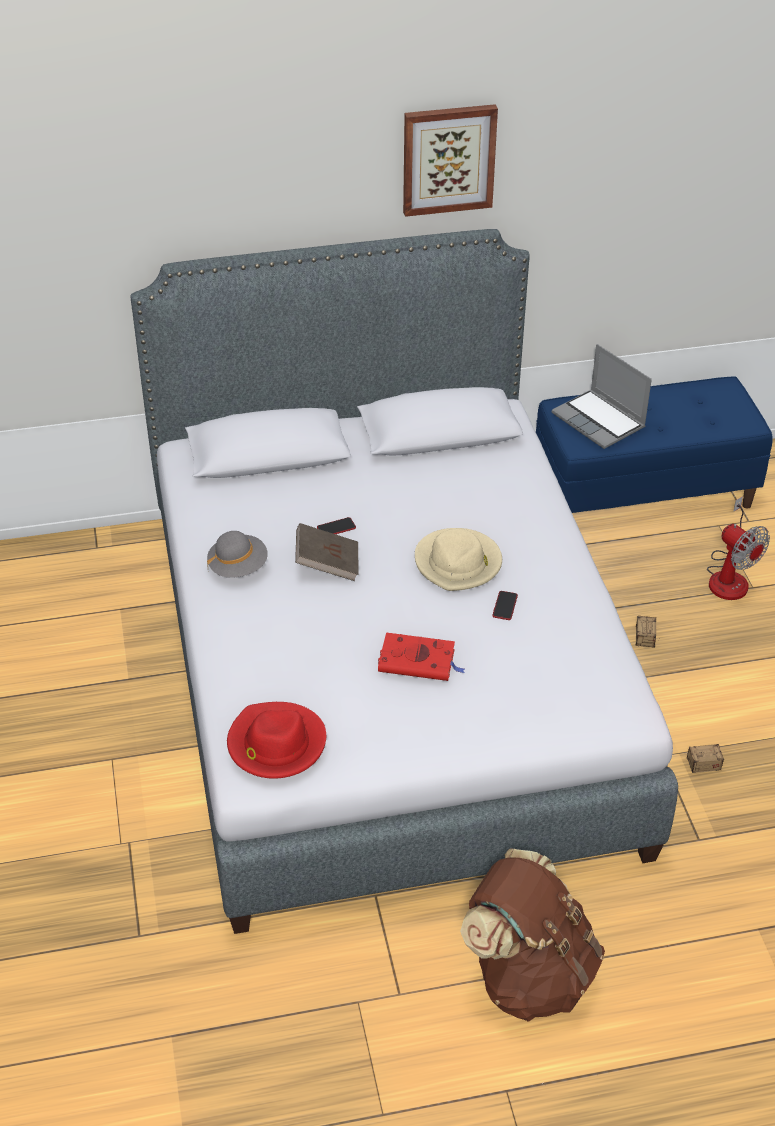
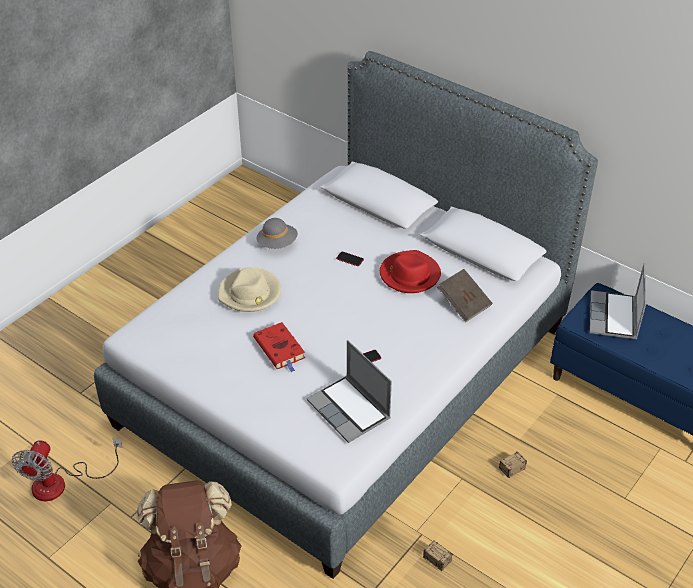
camera: 50 degrees right, 0 degrees up
red hat [227,702,326,779] -> red hat moved to [380,250,441,293]
brown book [295,523,359,581] -> brown book moved to [437,269,493,322]
picture [403,104,498,217] -> none
beige hat [415,528,502,591] -> beige hat moved to [218,267,281,312]
fan [707,496,770,600] -> fan moved to [12,438,122,501]
none -> laptop [307,340,392,443]

